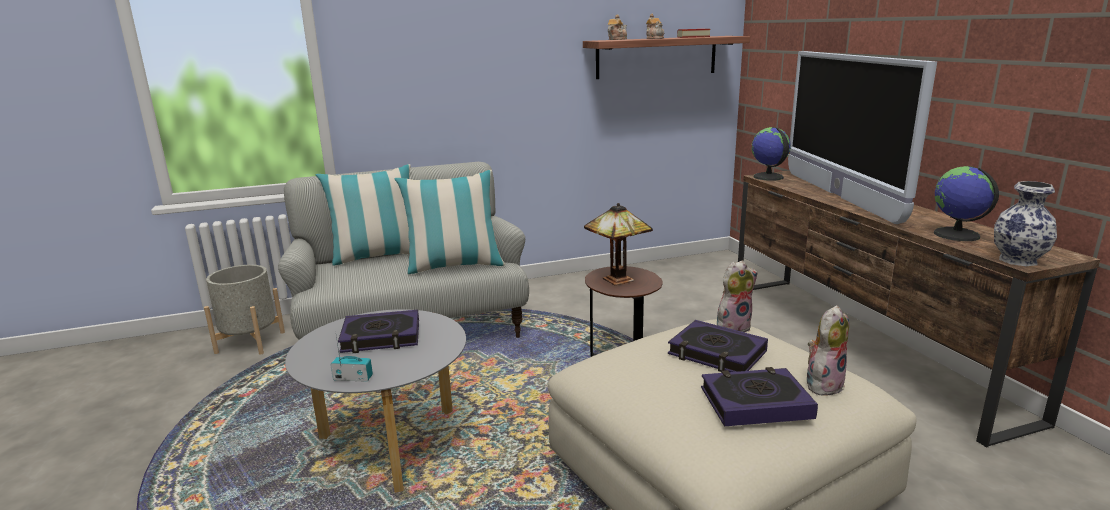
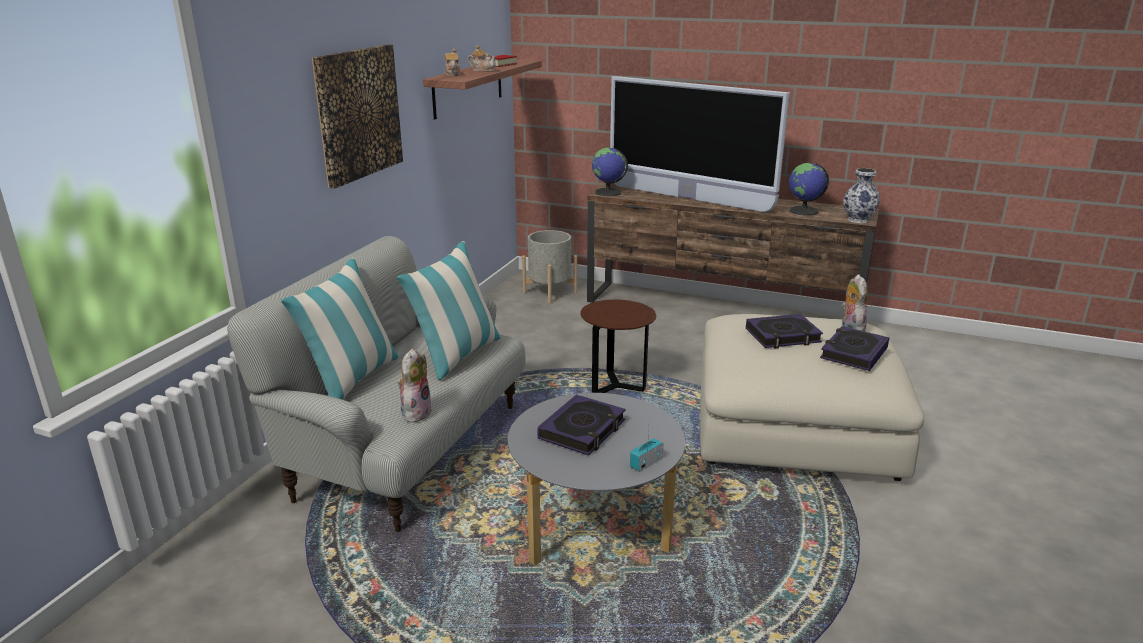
camera: 50 degrees left, 5 degrees up
grey planter [204,265,285,355] -> grey planter moved to [522,230,577,303]
table lamp [584,203,653,286] -> none
plush toy [717,260,758,332] -> plush toy moved to [397,348,432,423]
none -> picture [312,44,403,189]

